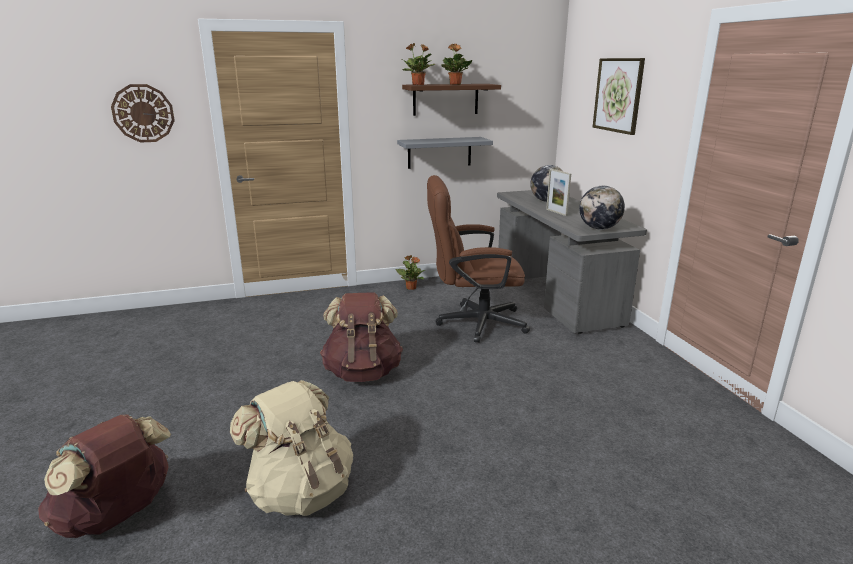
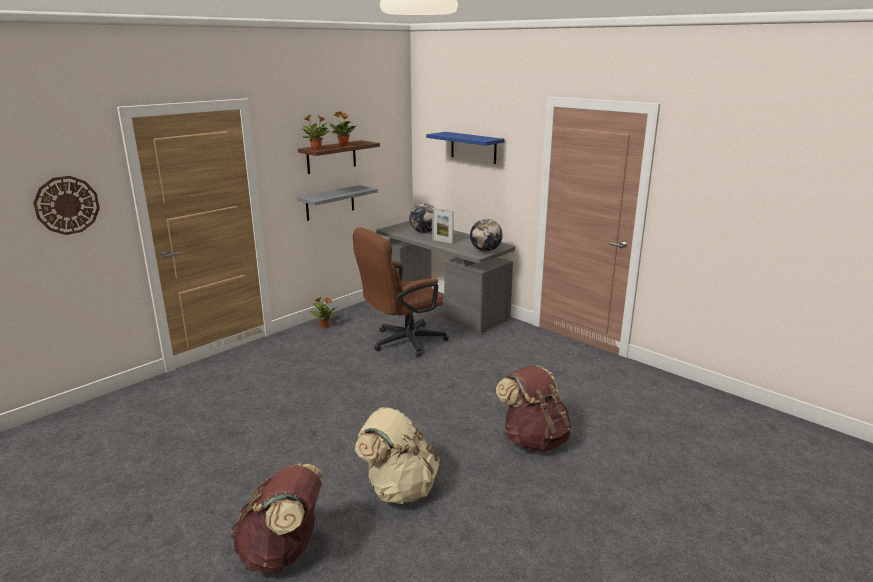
camera: 30 degrees left, 0 degrees up
brown backpack [320,292,403,382] -> brown backpack moved to [496,365,571,451]
picture [593,58,645,135] -> blue shelf [426,132,505,164]

